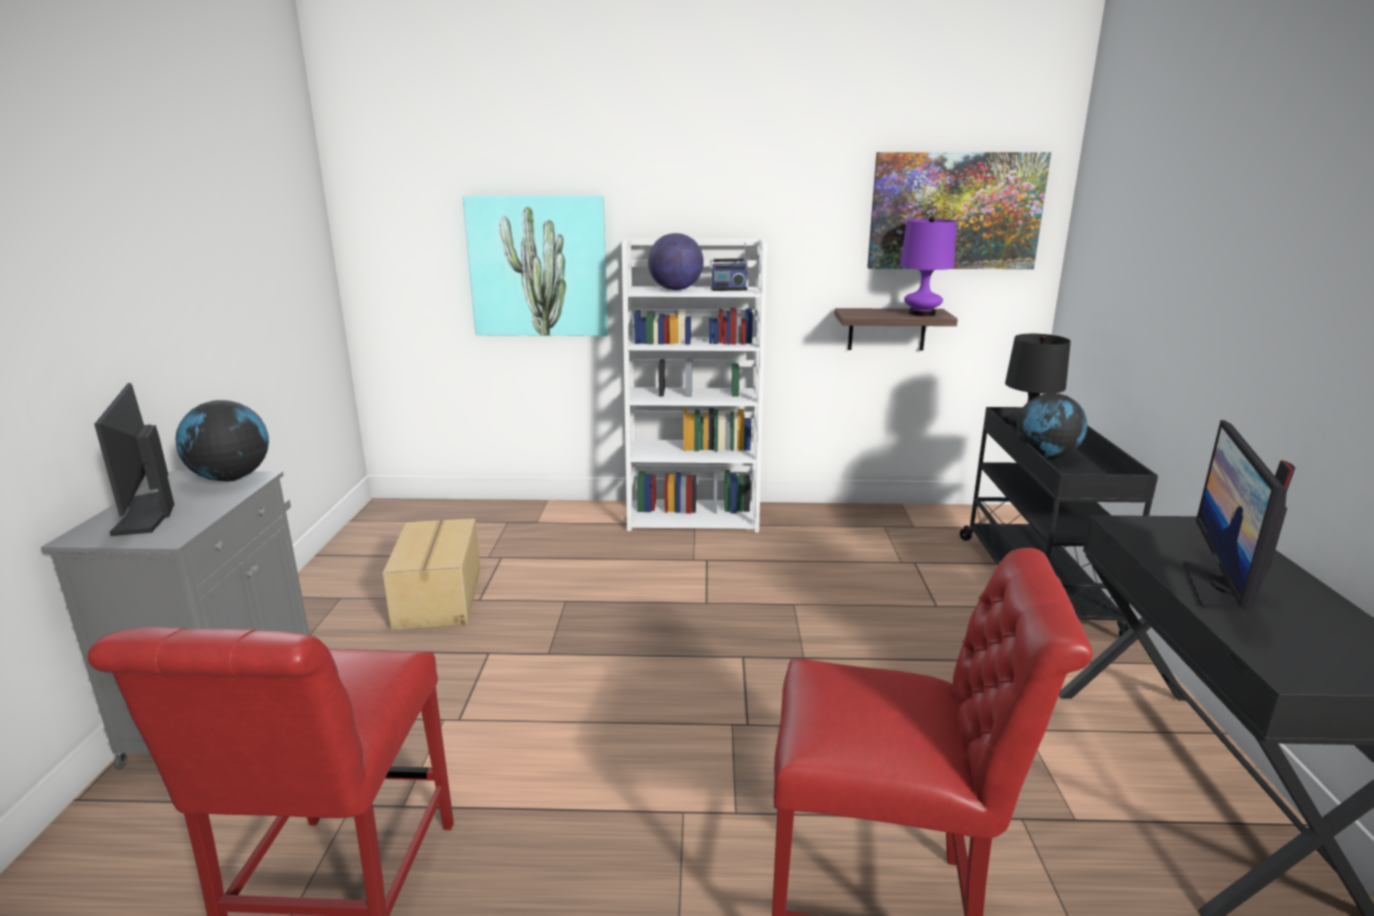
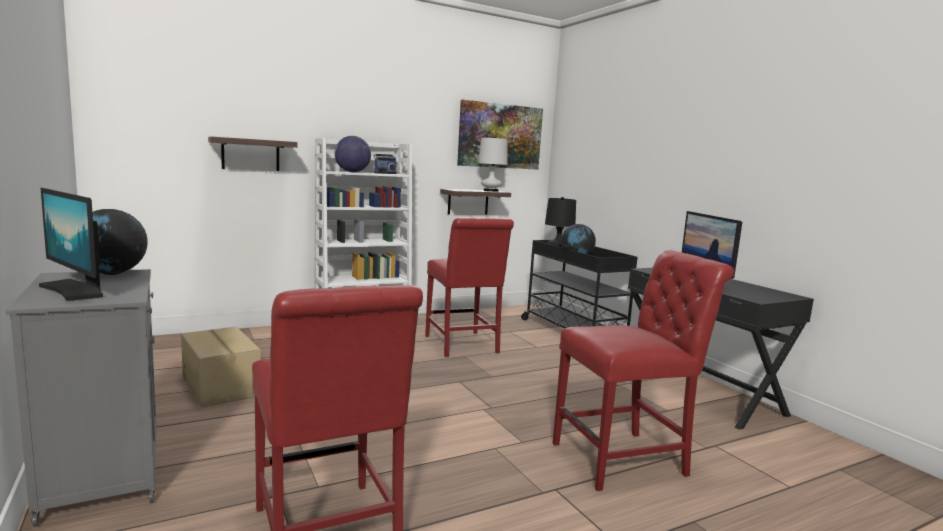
camera: 30 degrees left, 10 degrees down
picture [463,196,608,336] -> shelf [208,137,297,171]
purple table lamp [900,216,957,317] -> white table lamp [478,136,508,192]
none -> red chair [425,217,514,357]

